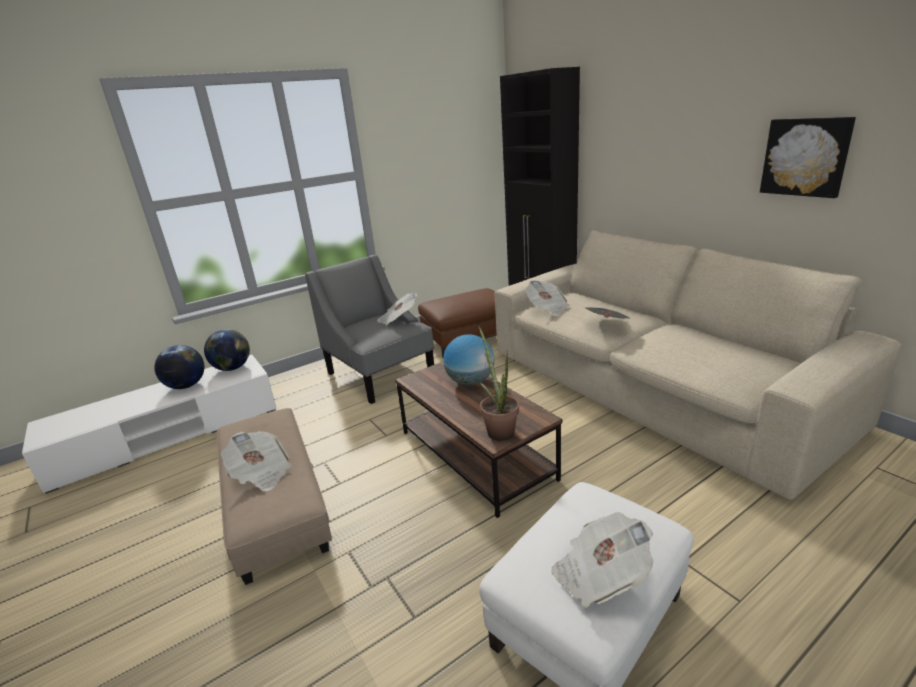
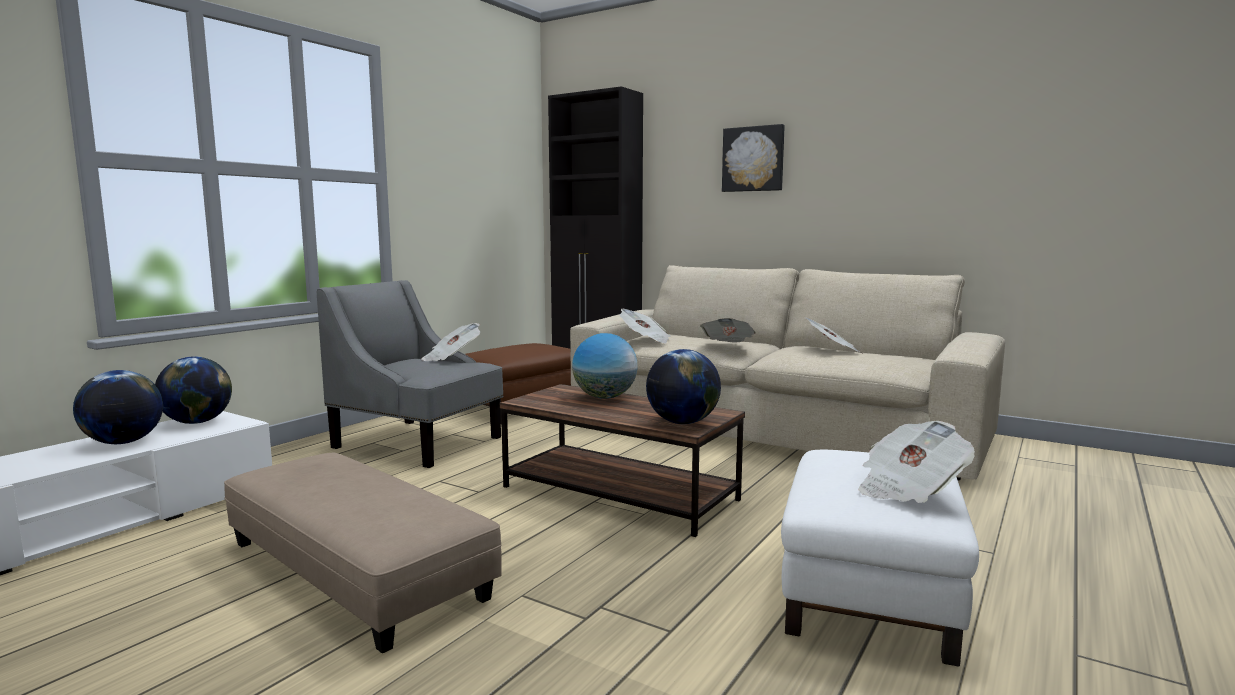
camera: 25 degrees left, 15 degrees down
newspaper [221,431,292,491] -> newspaper moved to [804,317,861,353]
potted plant [478,326,519,441] -> globe [646,349,721,424]
picture [760,117,856,198] -> picture moved to [722,124,785,192]

